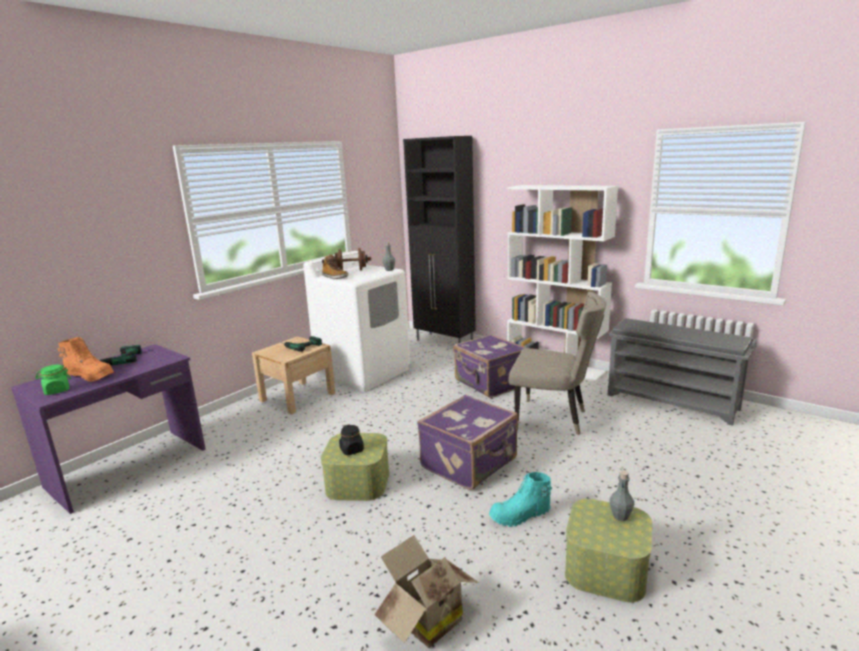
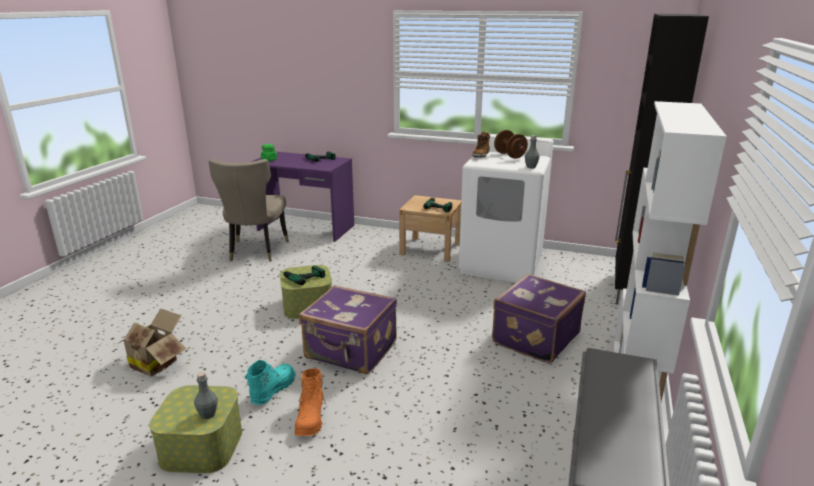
camera: 70 degrees right, 5 degrees up
orange boot [58,337,114,382] -> orange boot moved to [294,368,326,436]
black jar [339,424,364,455] -> power drill [281,266,325,285]
turquoise boot [489,472,552,527] -> turquoise boot turned 60 degrees clockwise [245,360,295,405]
beige chair [509,292,606,435] -> beige chair moved to [209,159,289,262]

